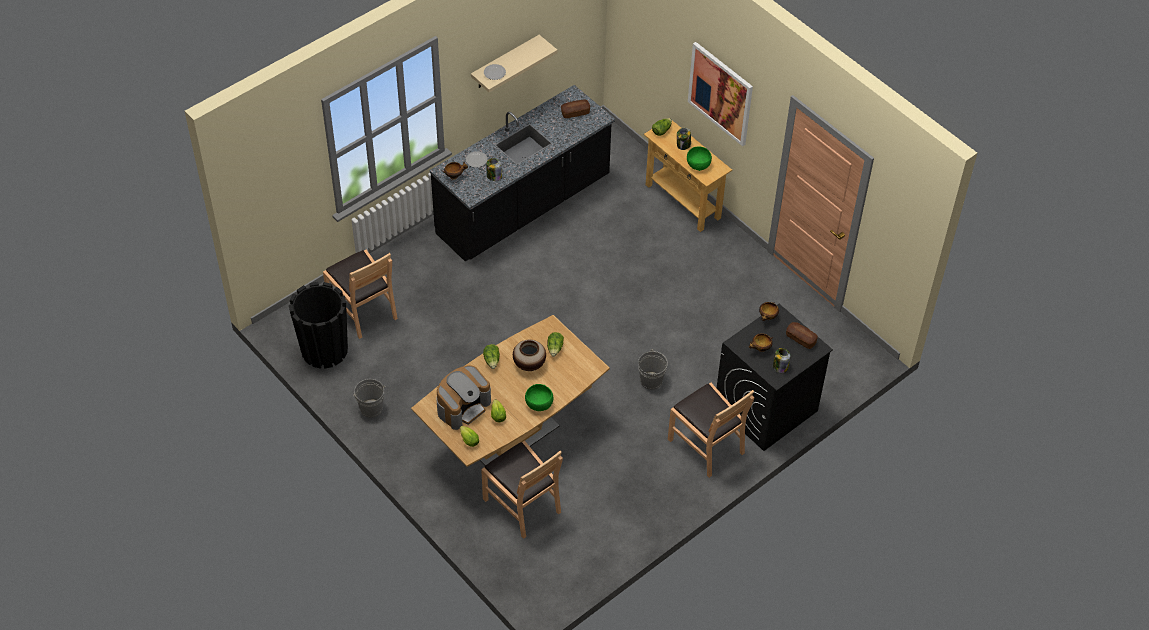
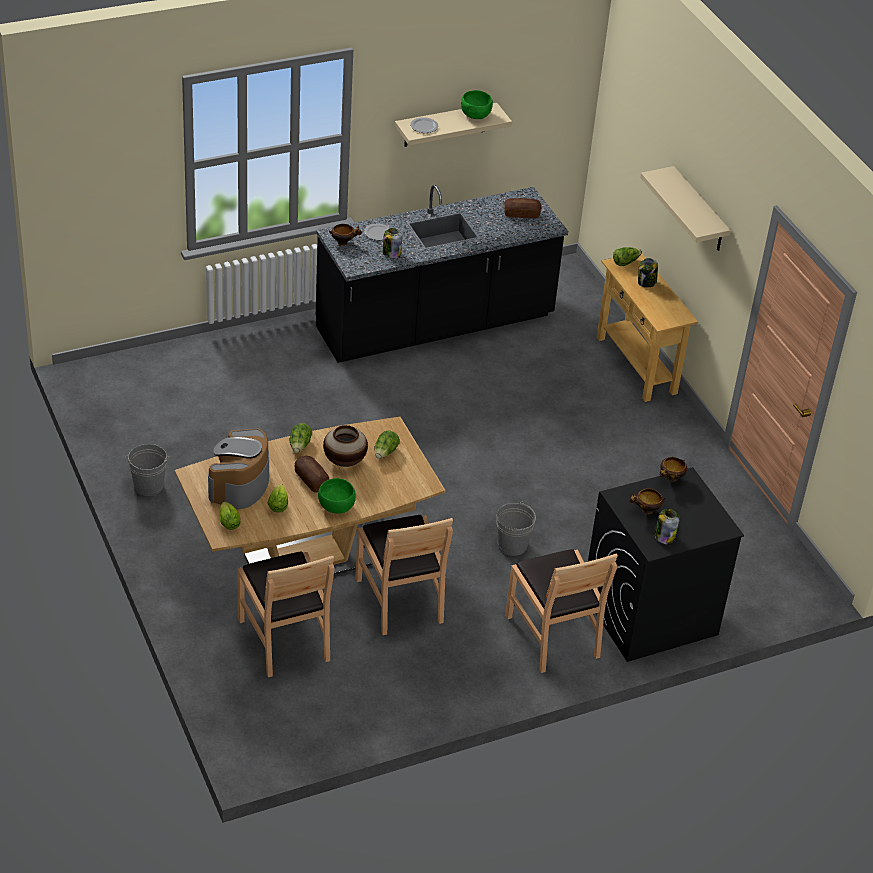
camera: 15 degrees right, 10 degrees down
black planter [289,282,348,369] -> none
brown chair [323,250,398,339] -> brown chair moved to [355,515,453,635]
coffee machine [436,365,491,430] -> coffee machine turned 135 degrees clockwise [208,428,269,509]
green bowl [687,146,712,171] -> green bowl moved to [461,90,493,119]
picture [688,42,753,146] -> beige shelf [640,166,731,251]
bread [786,322,818,349] -> bread moved to [294,456,329,493]

